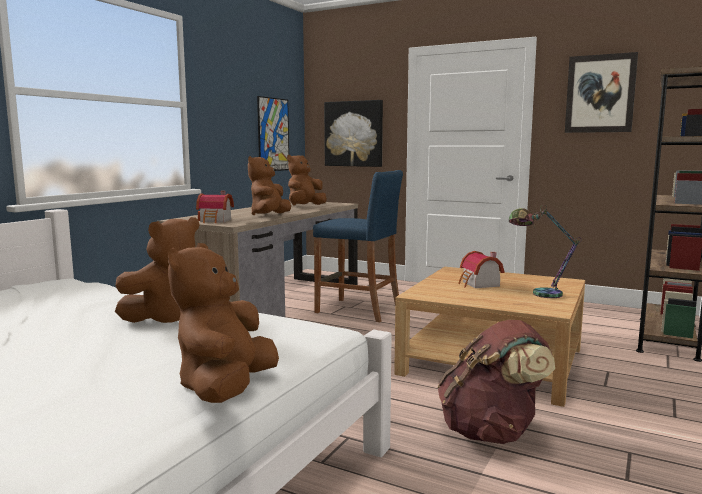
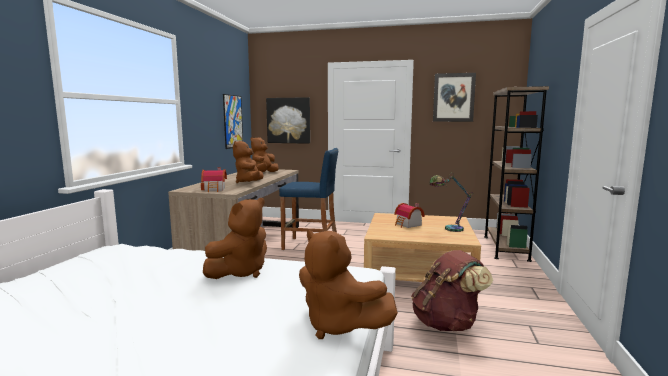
camera: 15 degrees left, 0 degrees up
brown plush toy [168,243,279,403] -> brown plush toy turned 45 degrees counterclockwise [299,229,398,339]

